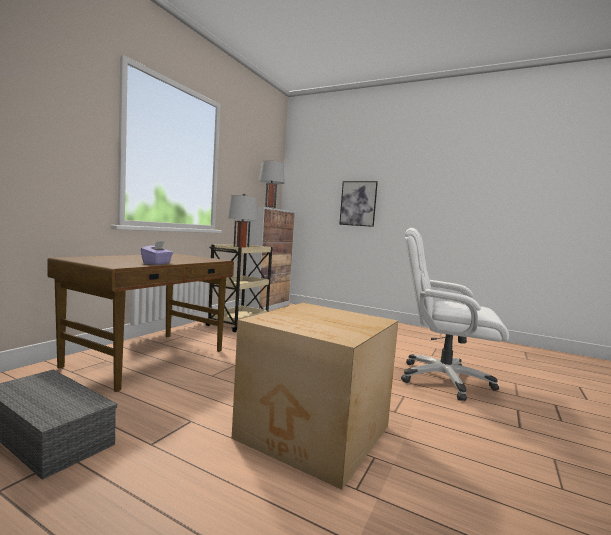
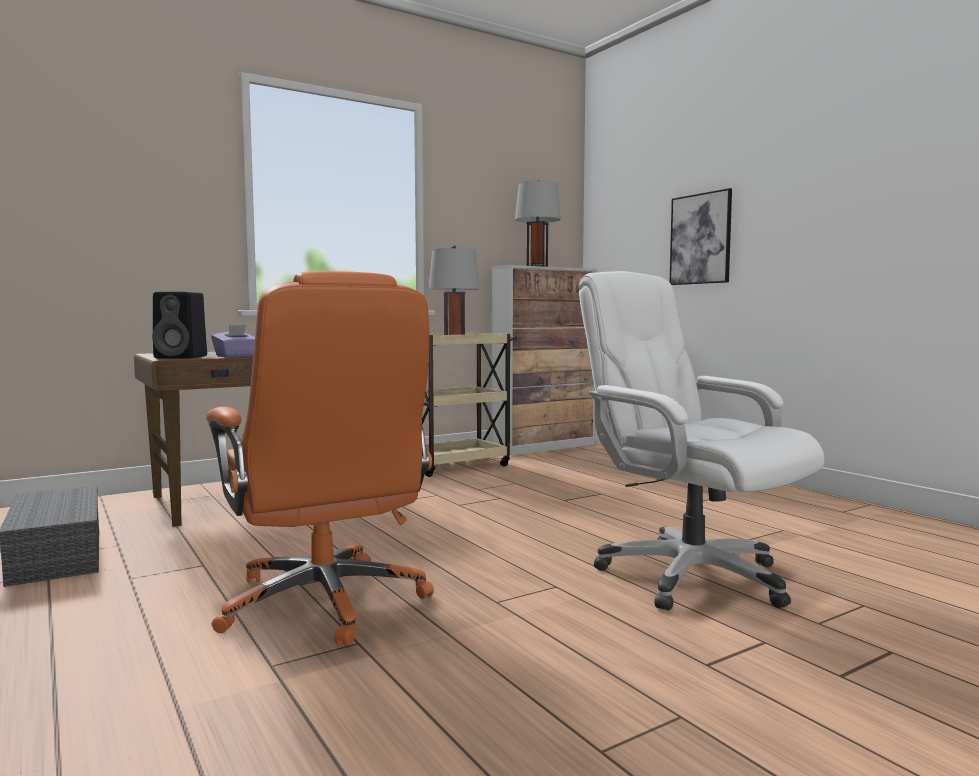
camera: 30 degrees right, 0 degrees up
cardboard box [232,303,398,490] -> orange office chair [206,271,434,646]
none -> black speaker [152,291,207,359]

